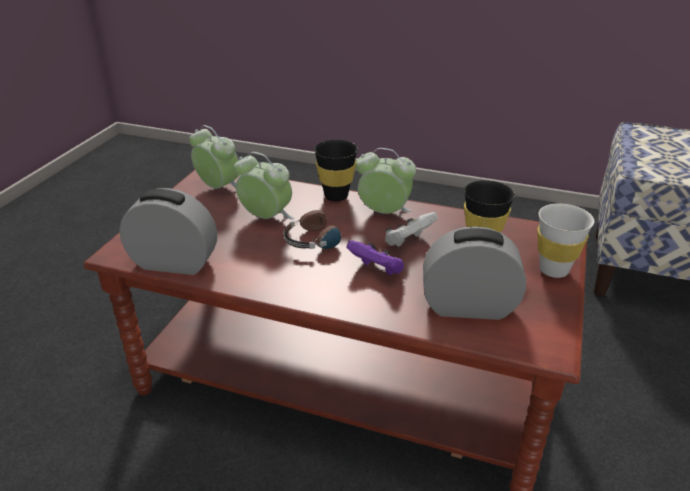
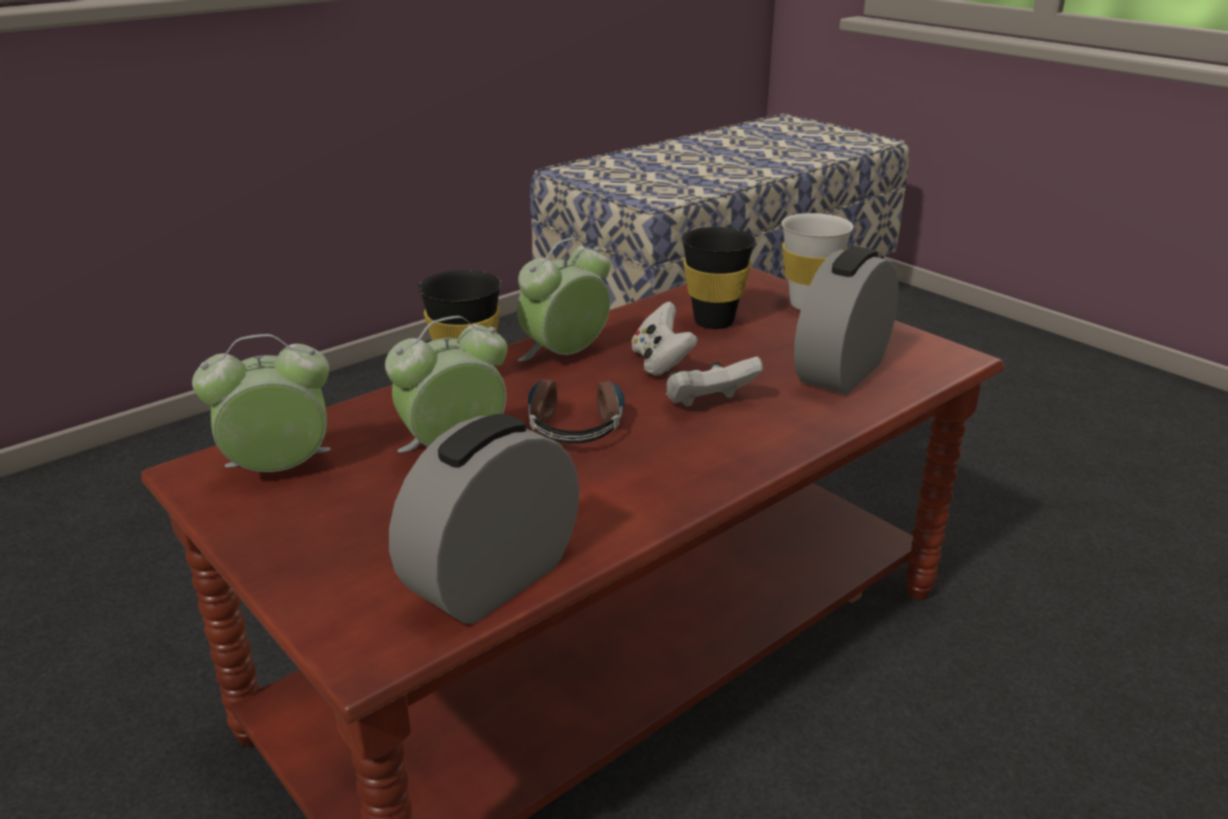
camera: 60 degrees left, 5 degrees down
purple game controller [347,240,404,276] -> white game controller [666,357,763,407]

